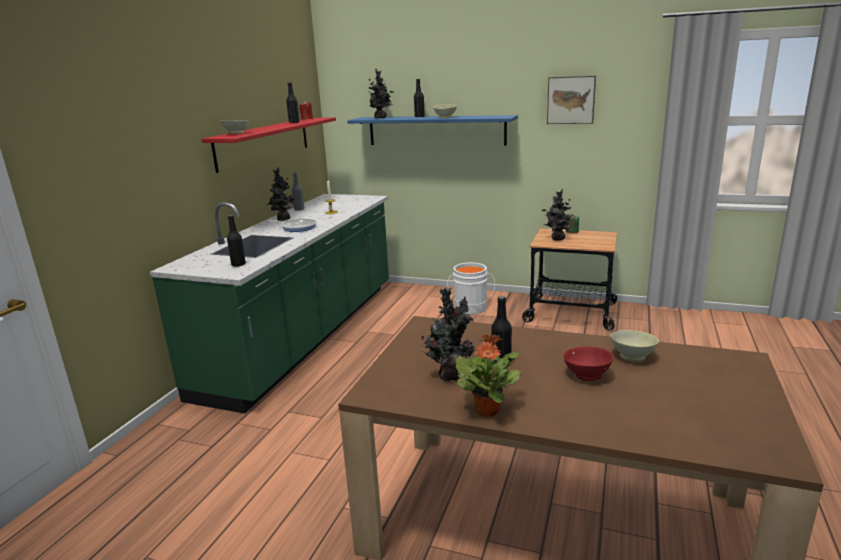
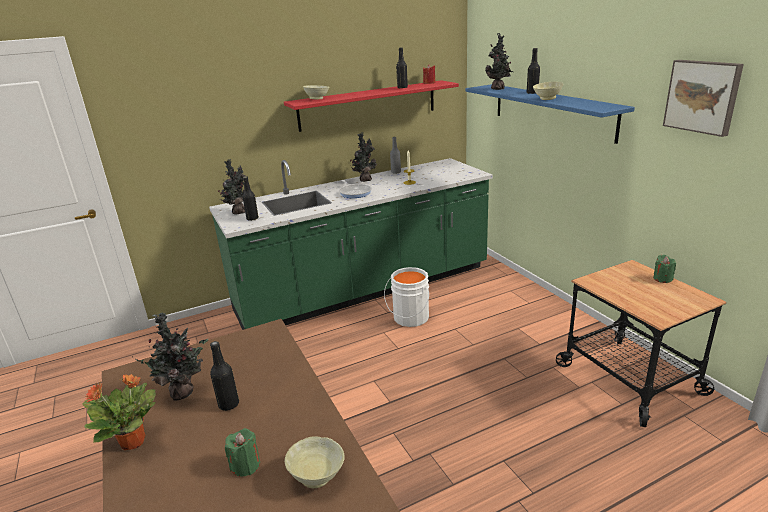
camera: 45 degrees right, 5 degrees up
white bucket [447,262,495,315] -> white bucket moved to [384,267,429,327]
potted plant [542,189,573,241] -> potted plant moved to [218,159,246,215]
red bowl [563,346,614,381] -> green candle [225,428,260,477]

